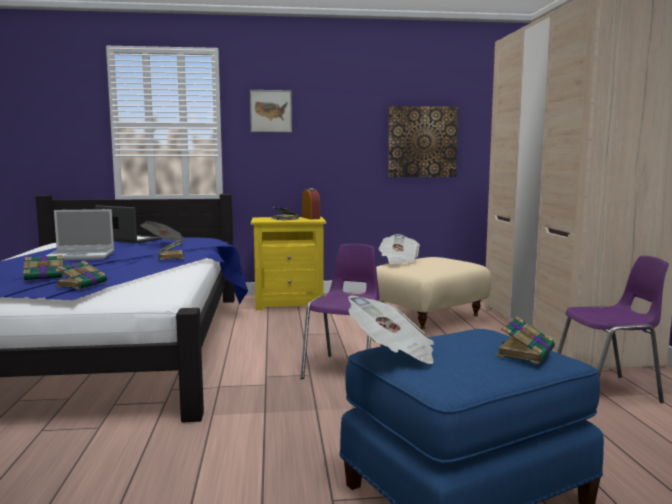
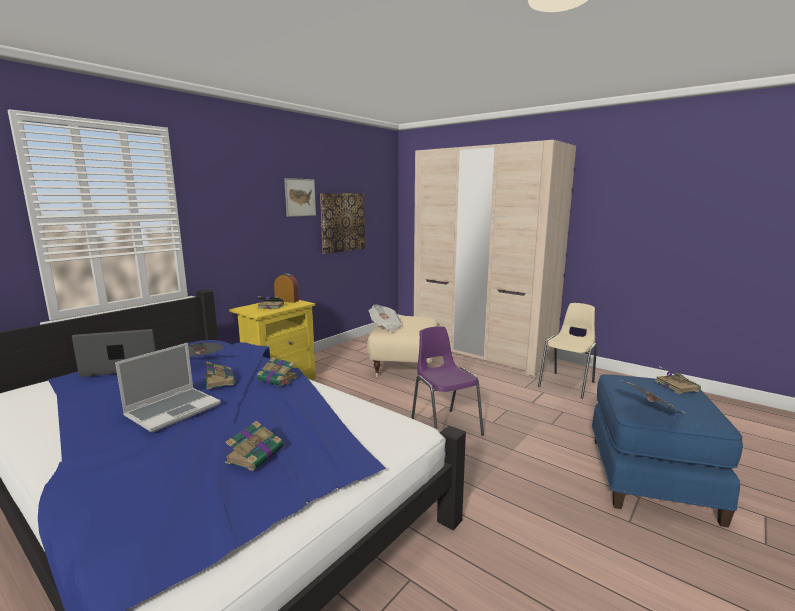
camera: 45 degrees left, 5 degrees up
book [56,261,107,289] -> book moved to [204,361,235,389]
picture [250,90,292,132] -> picture moved to [284,178,316,217]
purple chair [557,256,669,403] -> beige chair [538,303,597,399]

